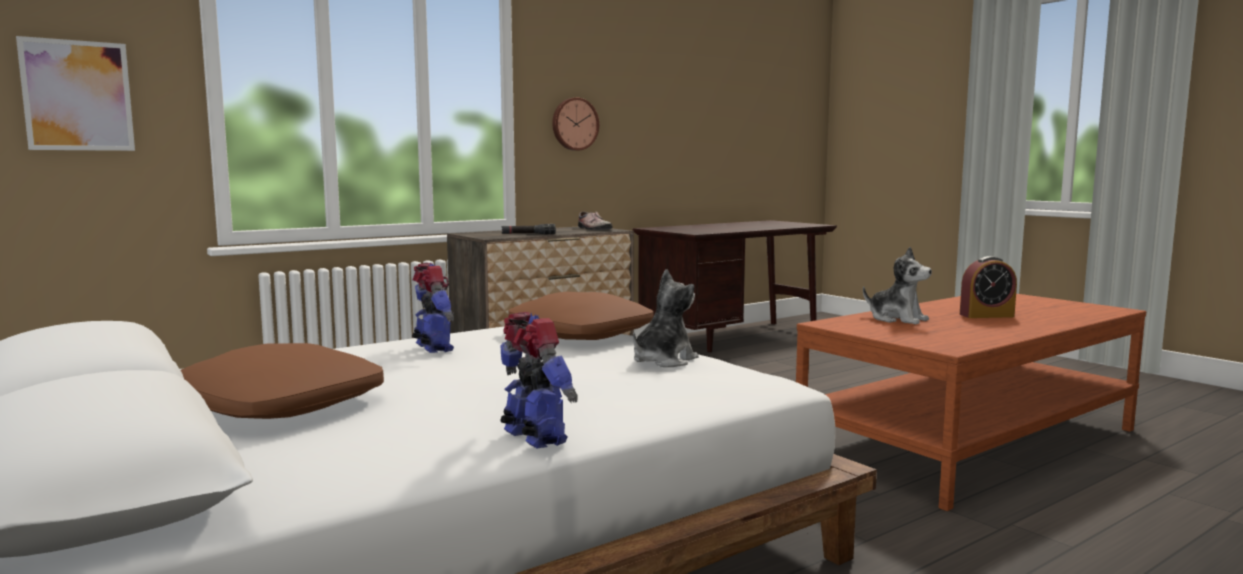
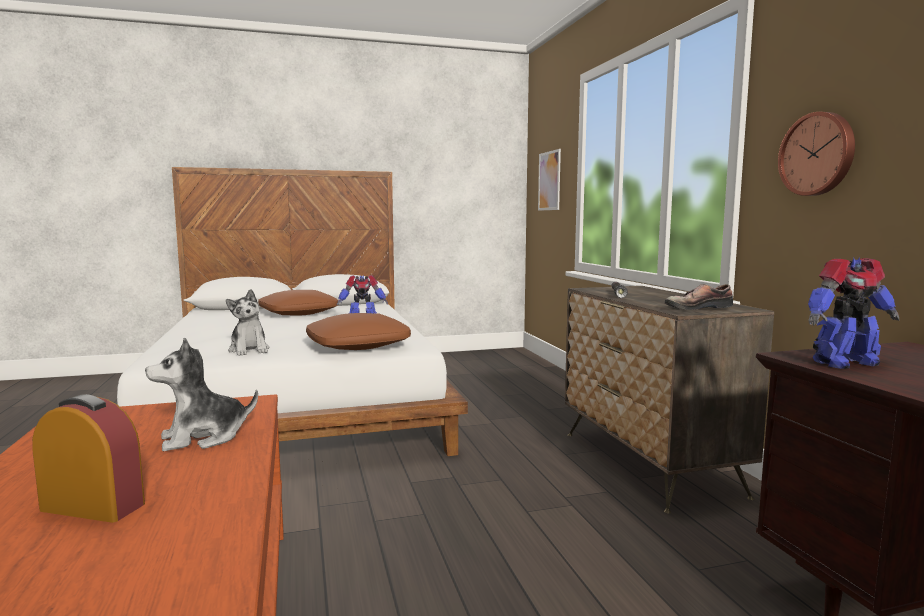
camera: 110 degrees right, 0 degrees up
toy robot [500,312,577,448] -> toy robot moved to [808,257,899,369]
alarm clock [960,256,1017,318] -> alarm clock turned 90 degrees clockwise [32,394,145,523]

